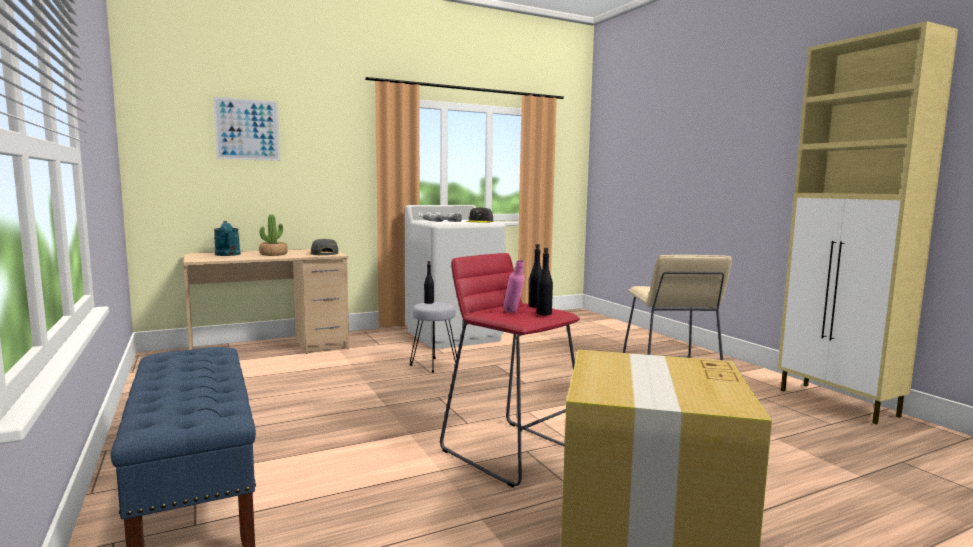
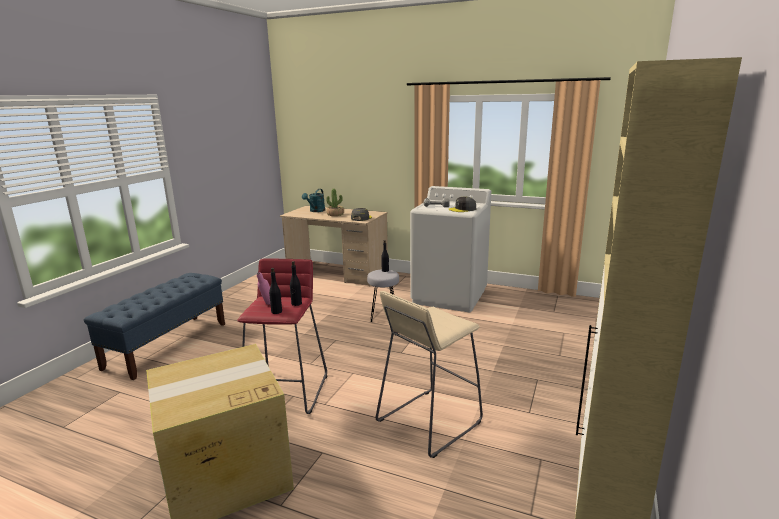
camera: 50 degrees right, 10 degrees up
picture [213,97,280,161] -> none

